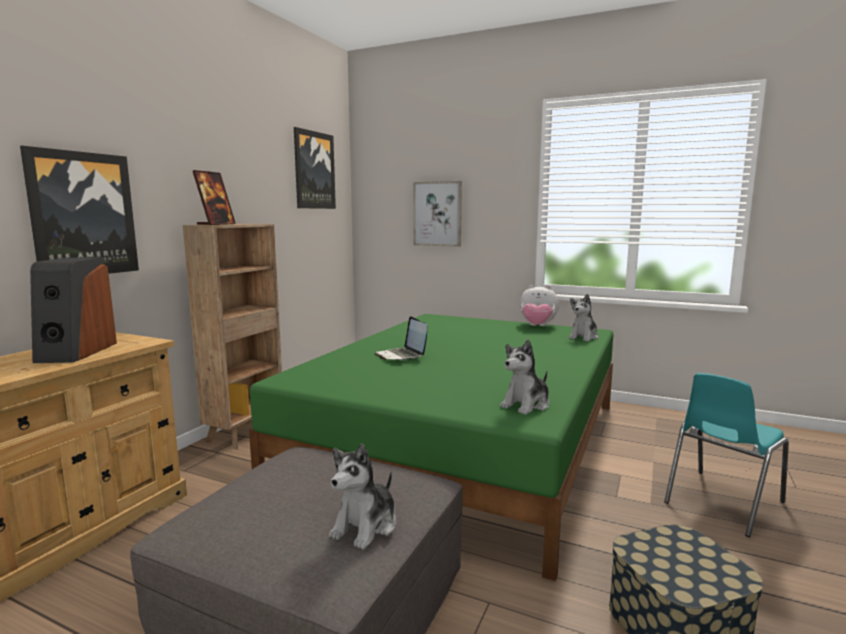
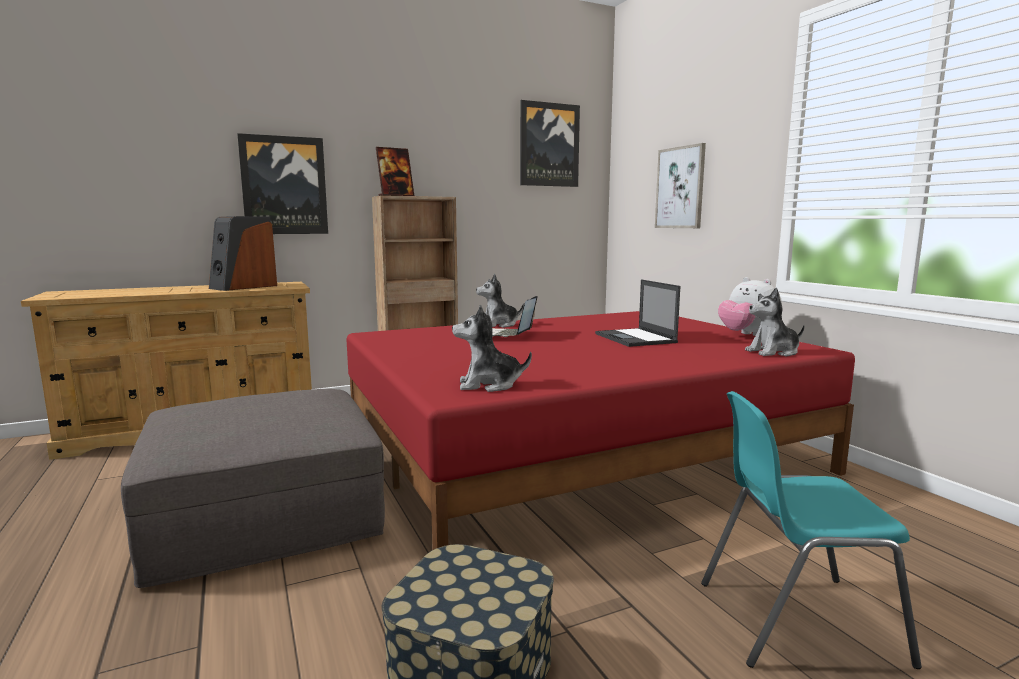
camera: 40 degrees right, 0 degrees up
green bed [249,314,613,581] -> red bed [346,311,855,550]
plush toy [329,443,396,550] -> plush toy moved to [476,274,524,328]
none -> laptop [595,279,680,347]

